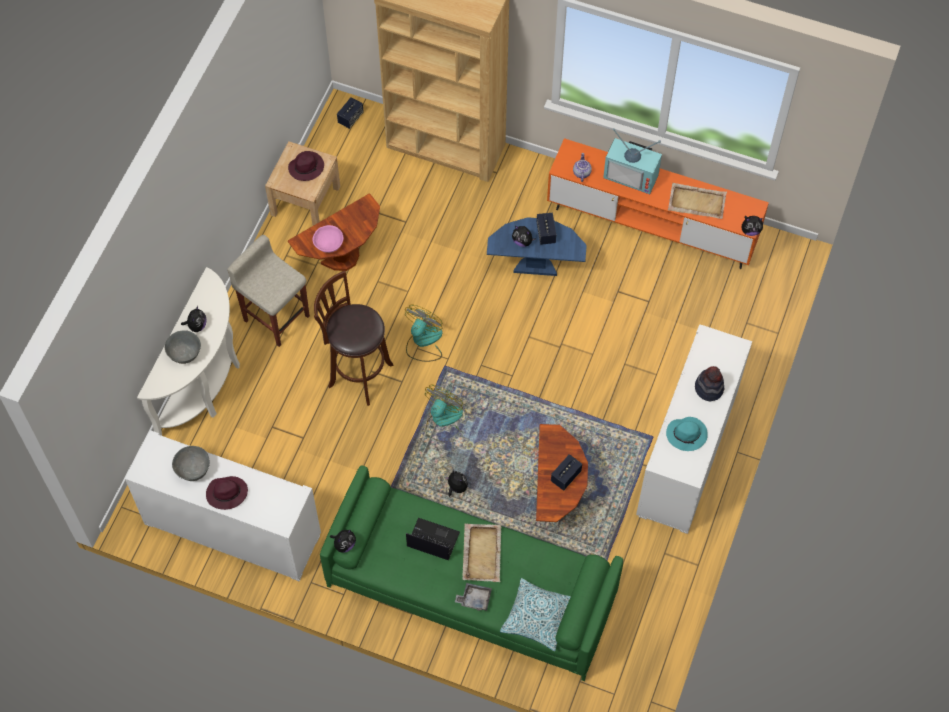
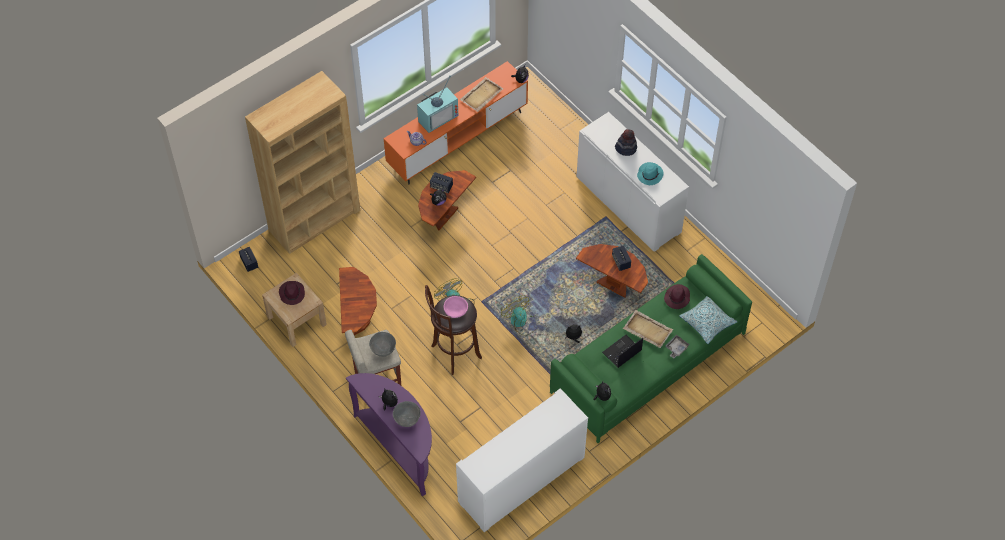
camera: 60 degrees left, 5 degrees down
white console table [137,267,240,436] -> purple console table [346,373,432,496]
grey bowl [172,446,210,481] -> grey bowl moved to [369,332,396,357]
purple hat [206,476,248,510] -> purple hat moved to [664,284,690,309]
pink bowl [313,225,343,253] -> pink bowl moved to [444,296,468,318]
blue side table [487,217,587,276] -> brown side table [418,170,476,230]

